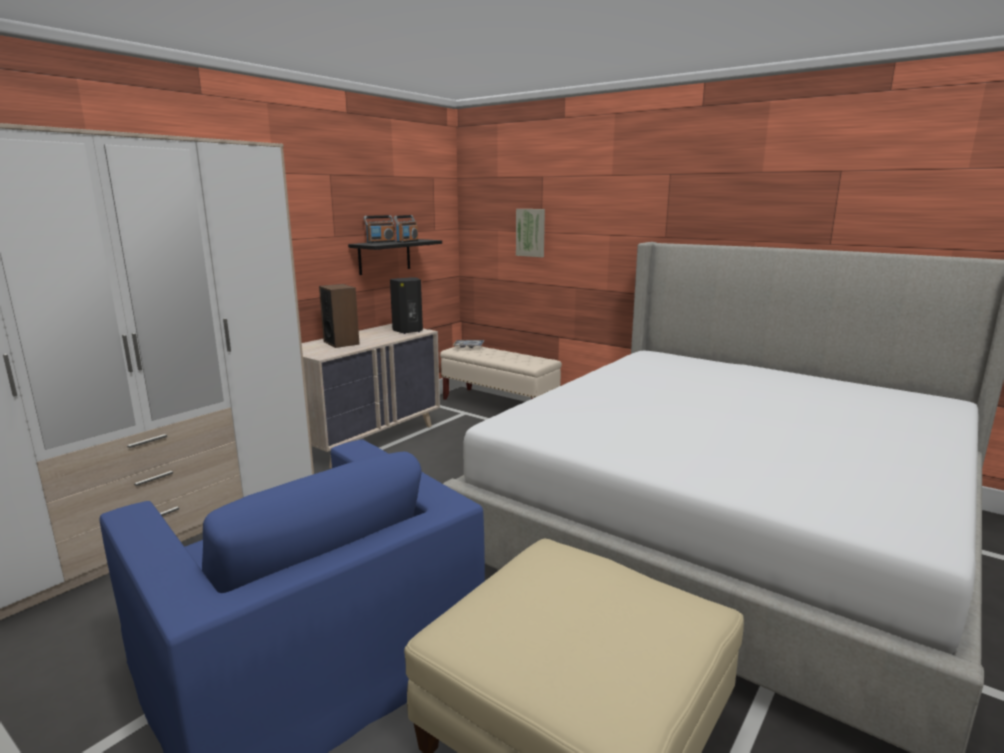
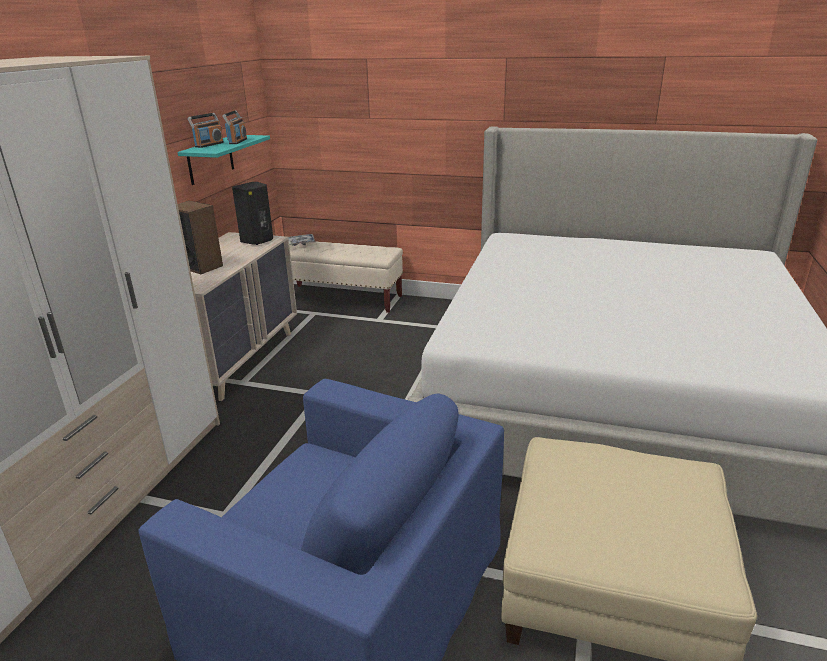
camera: 20 degrees left, 10 degrees up
black shelf [348,239,442,275] -> turquoise shelf [177,135,270,185]
picture [516,209,545,257] -> none

